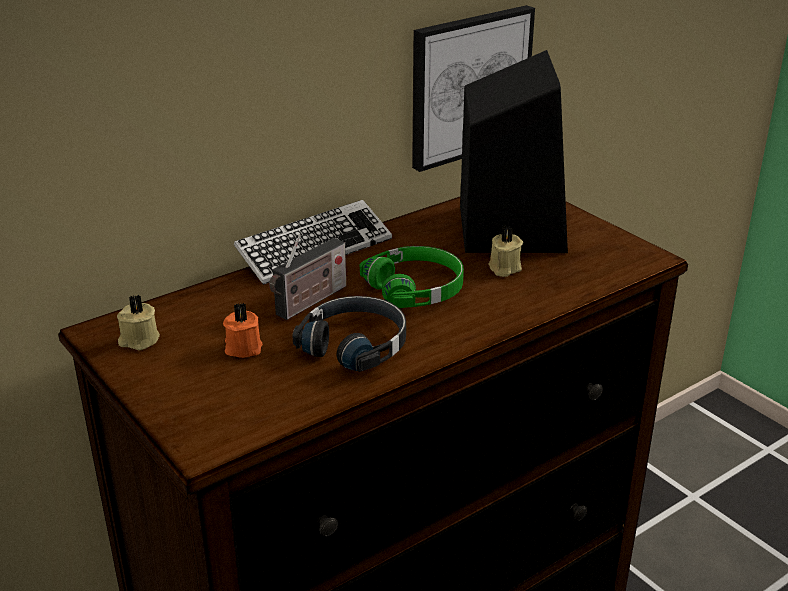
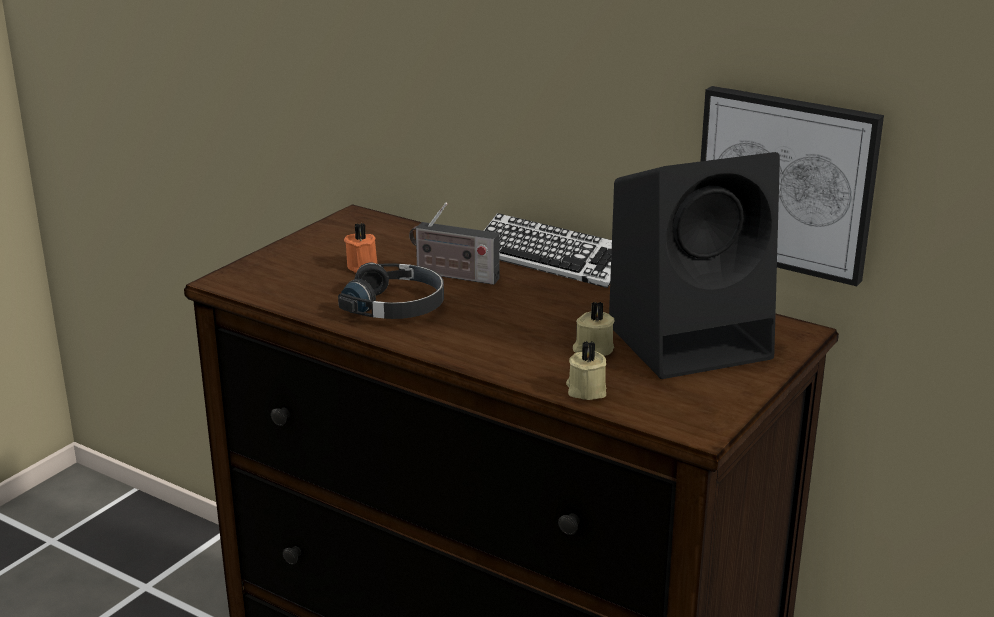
camera: 70 degrees right, 5 degrees down
beige candle [117,295,160,350] -> beige candle moved to [566,341,607,400]
green headphones [360,246,464,308] -> none

